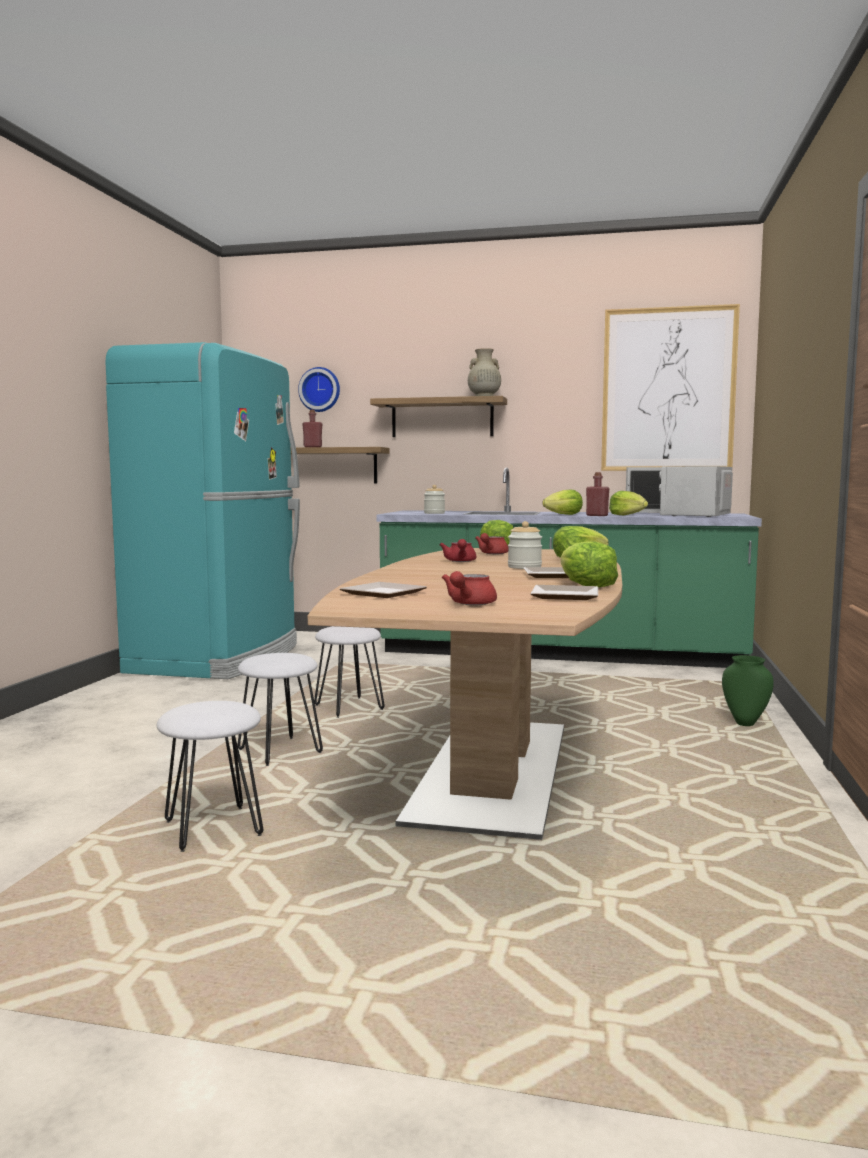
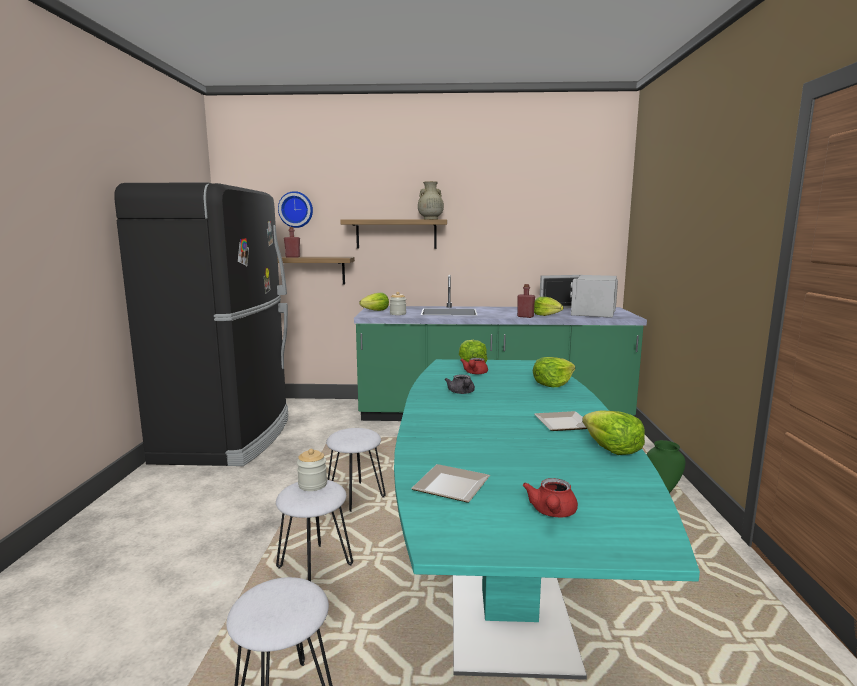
camera: 10 degrees left, 5 degrees up
turquoise fridge [106,342,300,679] -> black fridge [114,182,288,466]
brown dining table [308,548,622,840] -> turquoise dining table [394,359,700,680]
red teapot [439,539,476,562] -> grey teapot [445,374,475,394]
jar [508,521,542,569] -> jar moved to [297,449,327,491]
plate [530,585,598,600] -> none
lettuce [542,490,583,515] -> lettuce moved to [360,293,389,311]
picture [601,304,740,471] -> none

